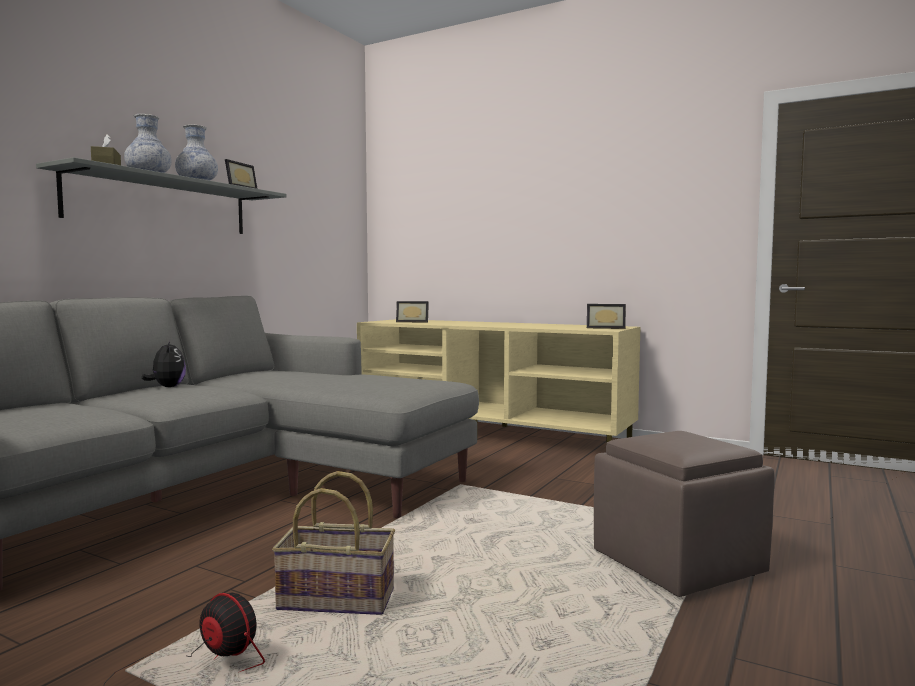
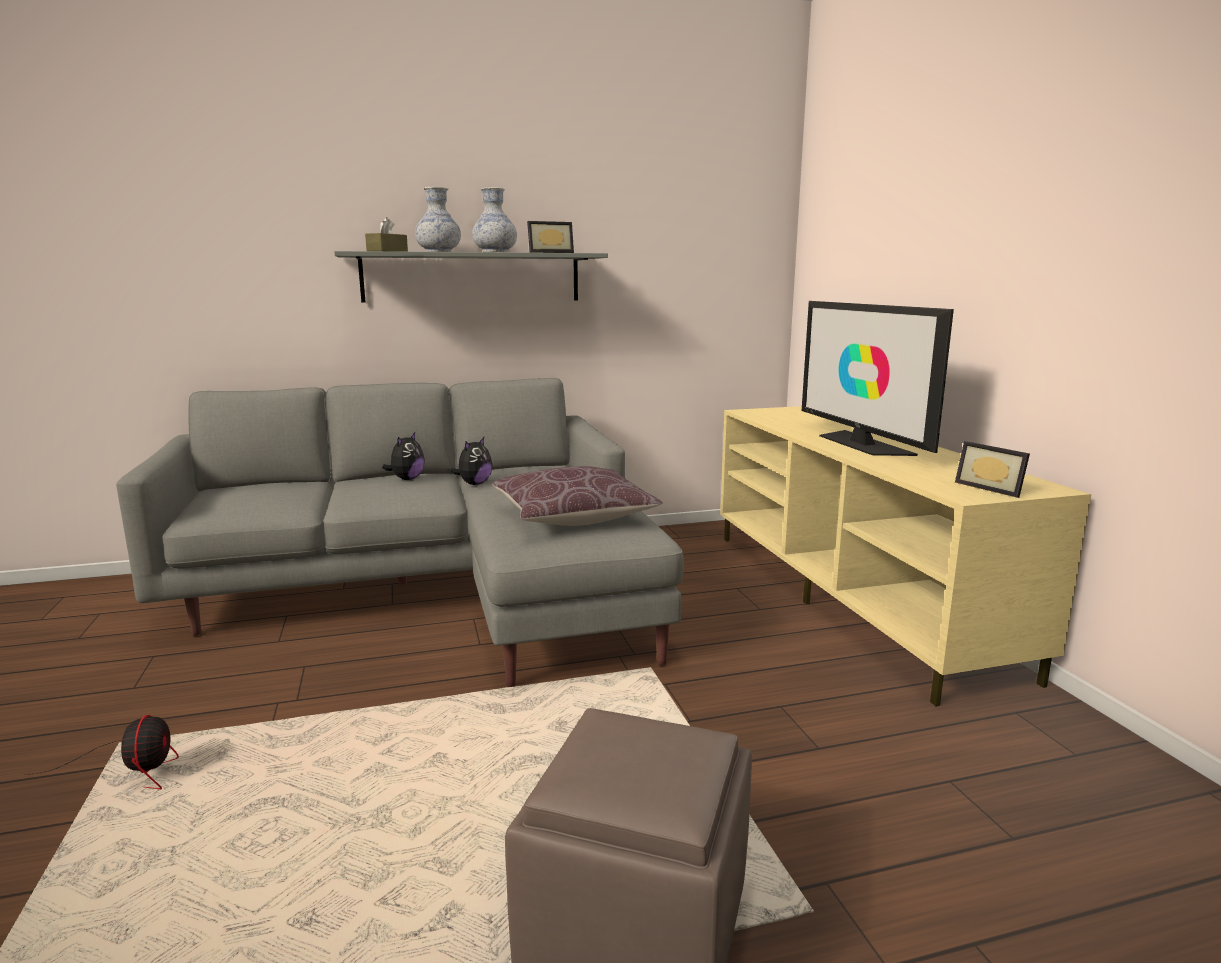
camera: 45 degrees right, 10 degrees up
basket [272,471,395,615] -> none
picture frame [396,301,429,323] -> none
none -> plush toy [451,437,493,485]
none -> brown pillow [493,466,663,526]
none -> television [802,301,954,456]

